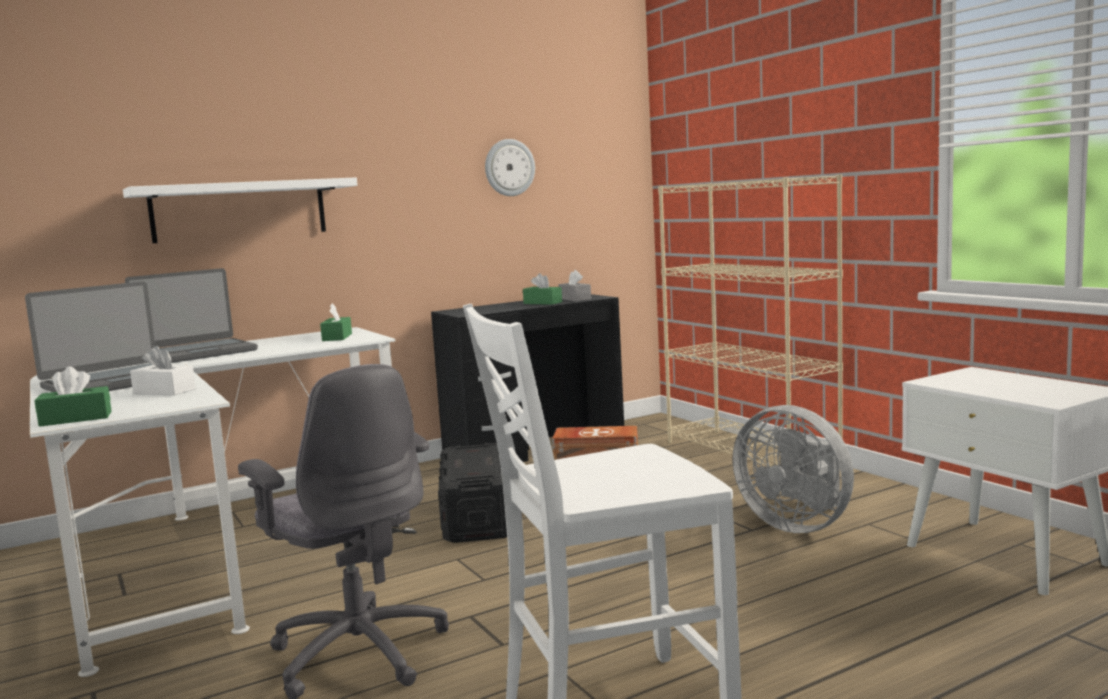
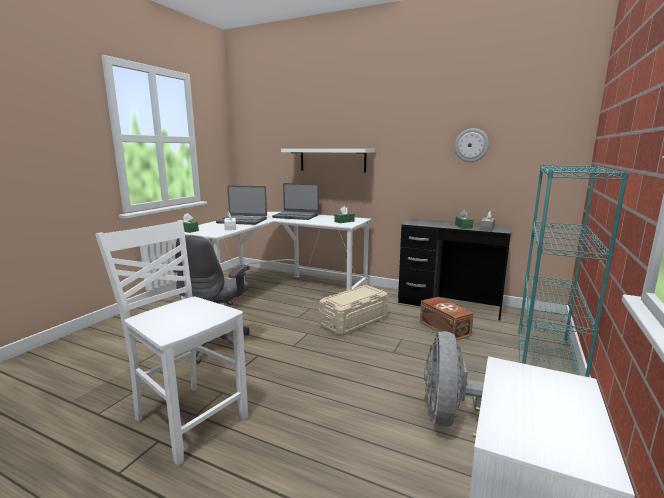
camera: 55 degrees right, 5 degrees up
black storage box [438,443,507,543] -> beige storage box [319,285,388,335]
beige bookcase [658,175,843,467] -> turquoise bookcase [518,165,629,377]

